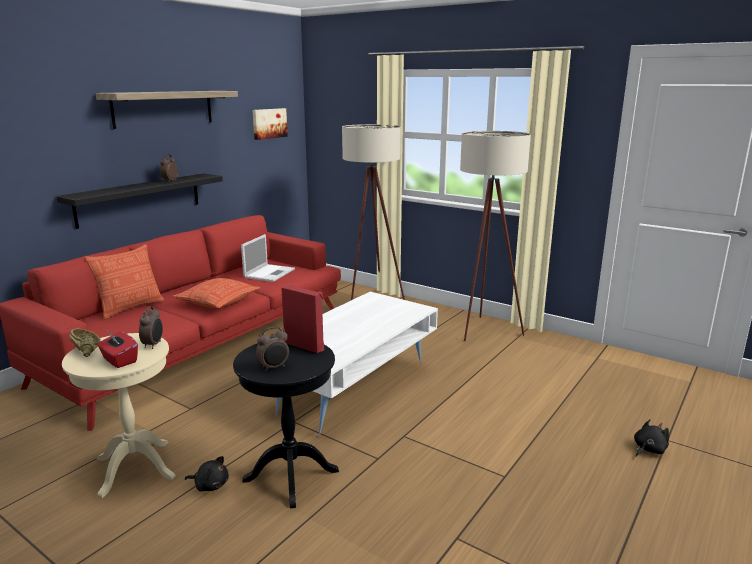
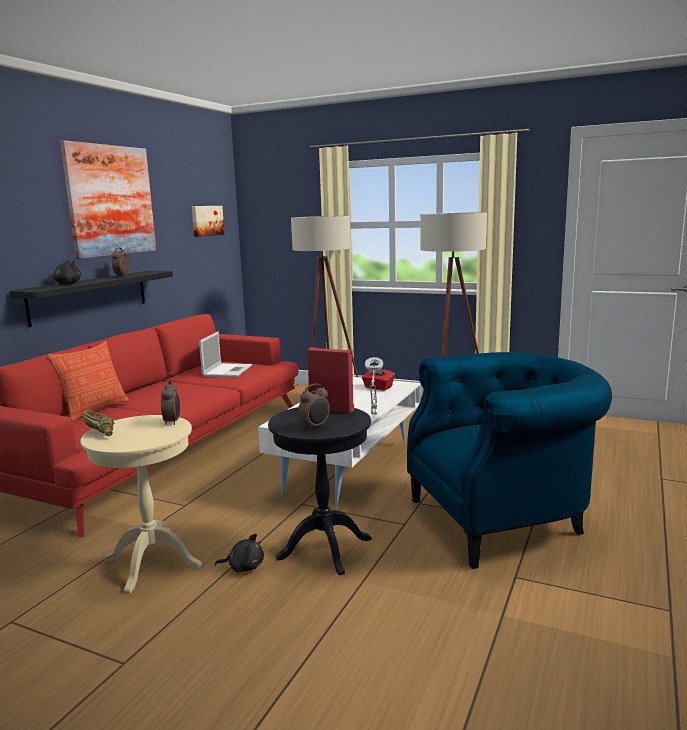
camera: 10 degrees left, 5 degrees down
shelf [95,91,238,129] -> picture [60,140,156,259]
red tissue box [97,331,138,368] -> red tissue box moved to [362,369,395,391]
orange pillow [173,278,260,308] -> none
black plush toy [634,419,669,457] -> black plush toy moved to [44,260,81,285]
none -> grey table lamp [365,357,383,415]
none -> blue armchair [407,352,612,569]

